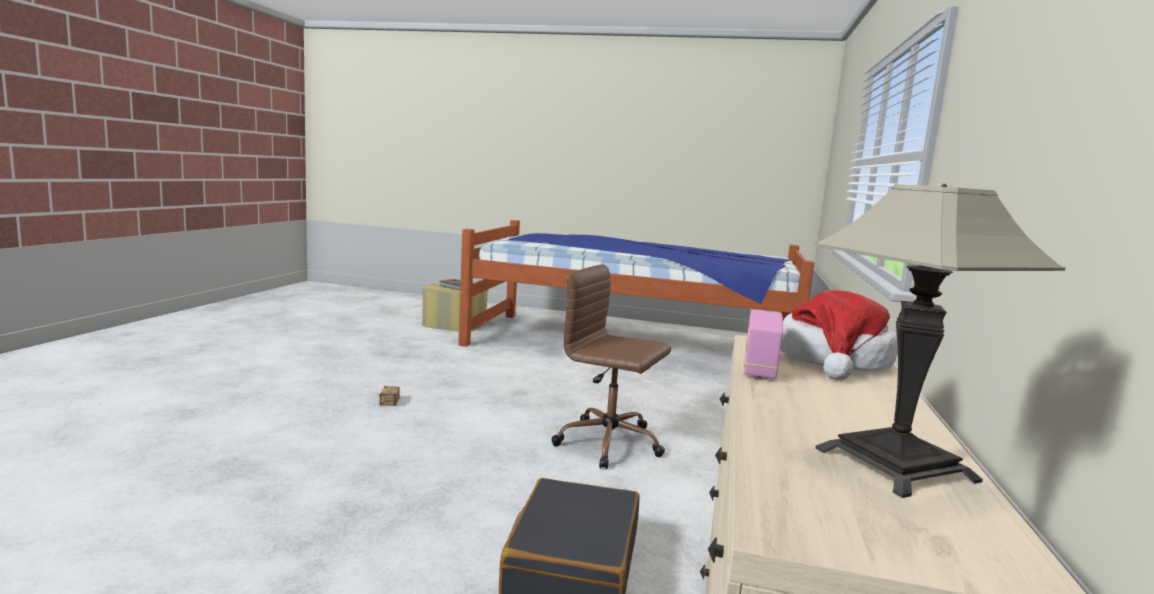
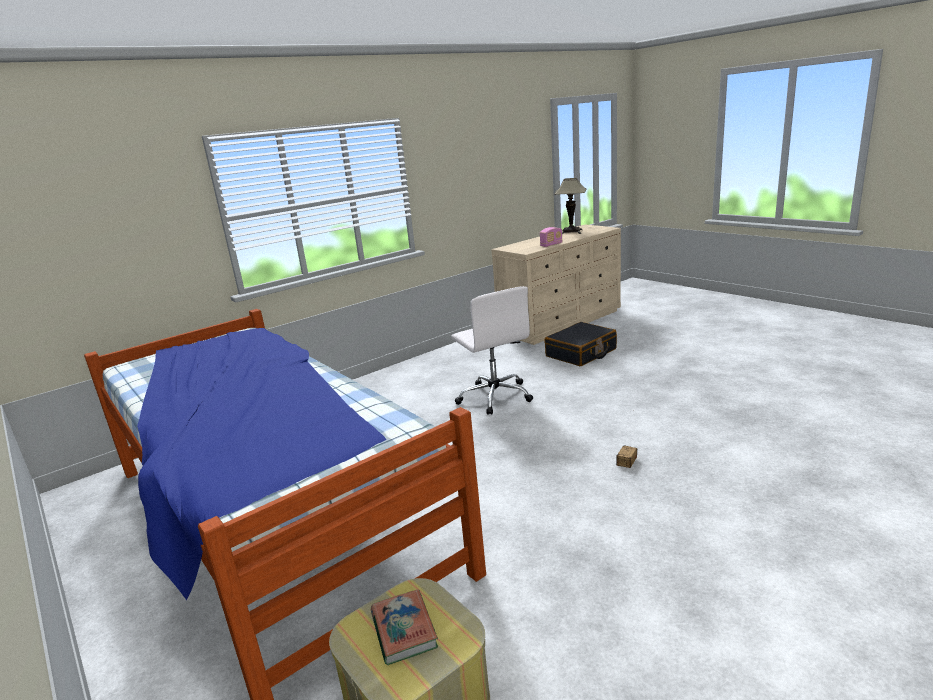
camera: 140 degrees left, 10 degrees up
brown office chair [551,264,671,469] -> white office chair [451,286,533,415]
hat [780,290,898,380] -> none

